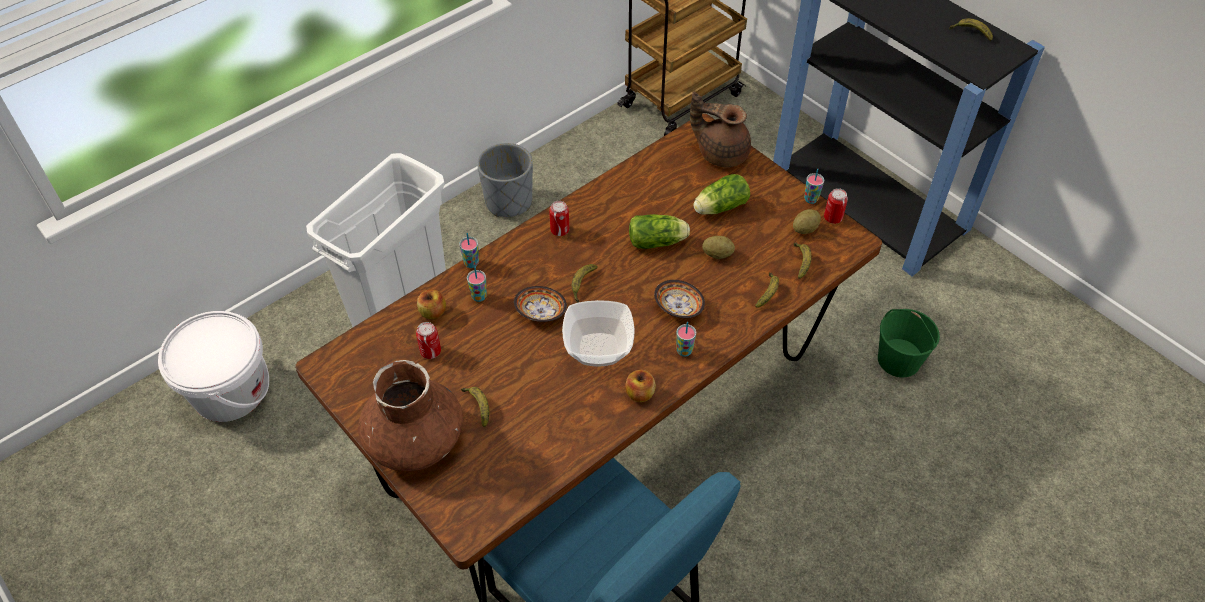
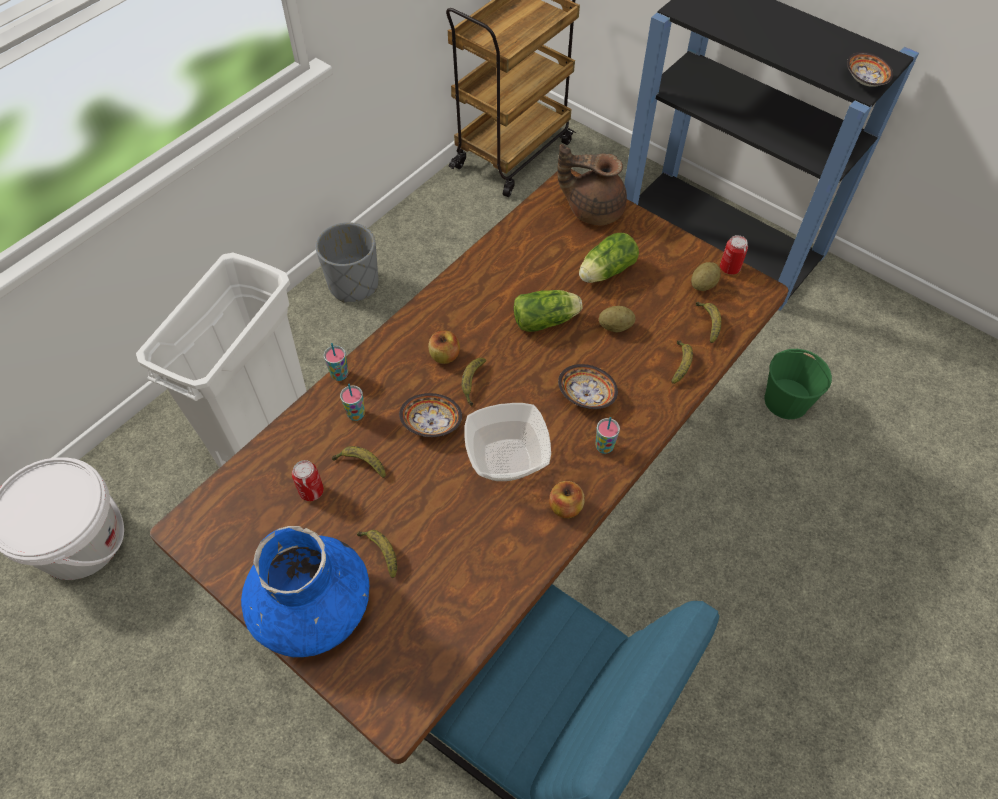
camera: 10 degrees left, 5 degrees up
brown vase [358,360,463,471] -> blue vase [241,526,369,657]
apple [417,289,446,319] -> apple moved to [428,331,460,364]
can [549,201,569,236] -> none
cup [804,168,824,204] -> none
banana [949,18,993,41] -> banana moved to [332,446,386,478]
none -> bowl [847,52,893,87]

